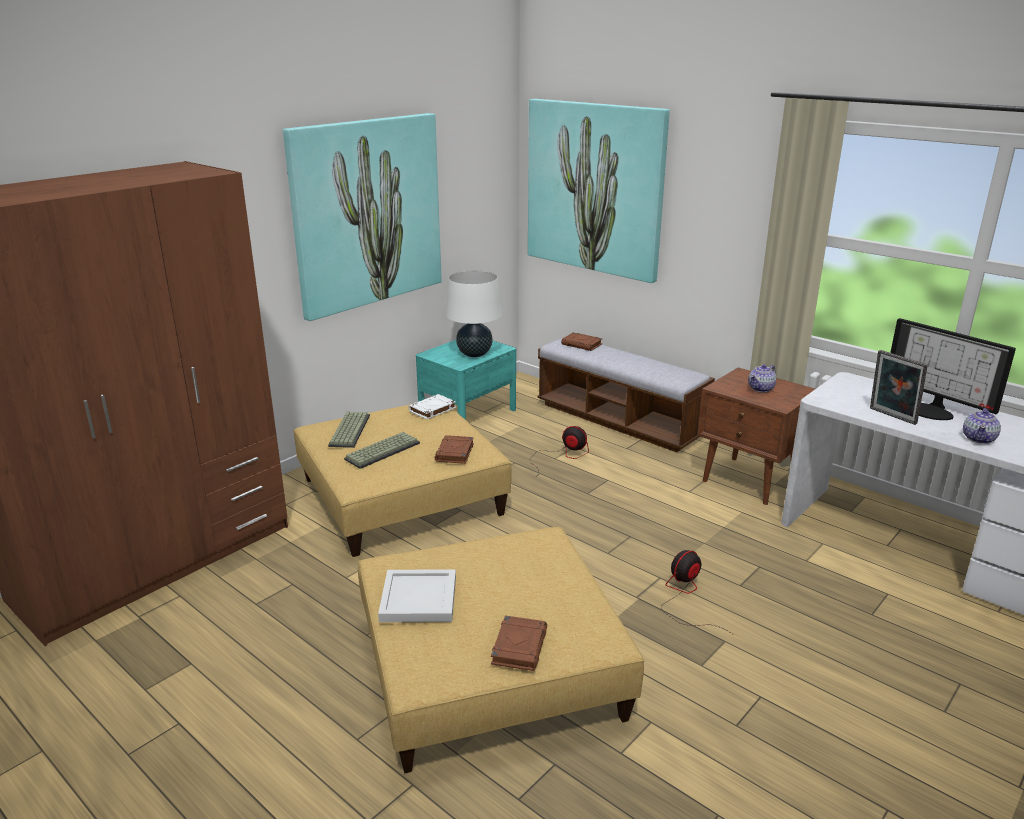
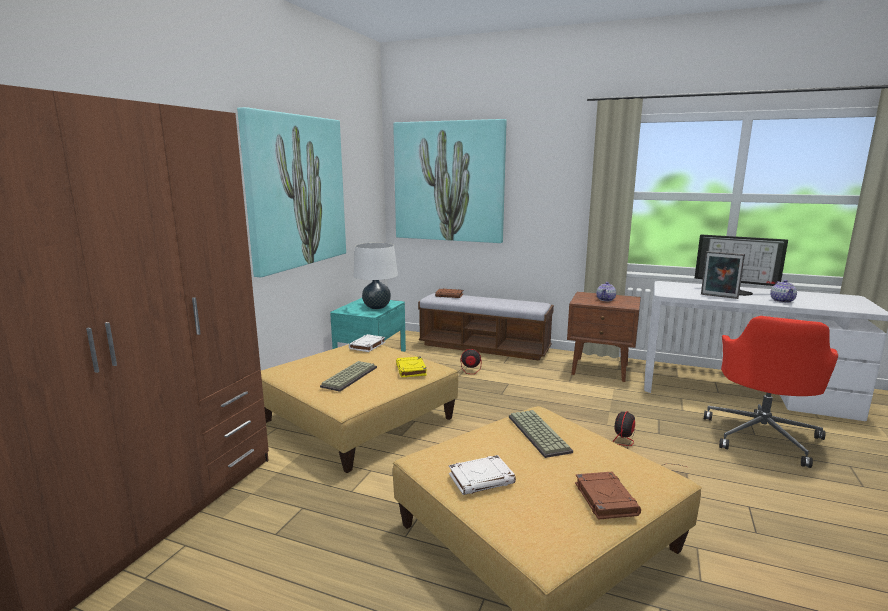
camera: 20 degrees left, 10 degrees down
keyboard [328,412,370,448] -> keyboard moved to [509,410,573,458]
white tray [378,569,456,622] -> white book [449,455,516,495]
brown book [435,435,474,464] -> yellow book [396,356,427,377]
none -> red office chair [704,316,838,468]

